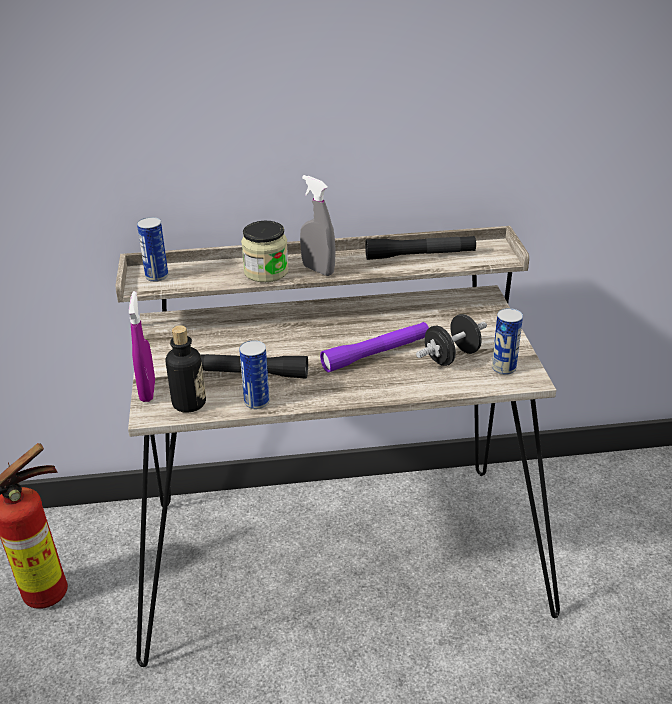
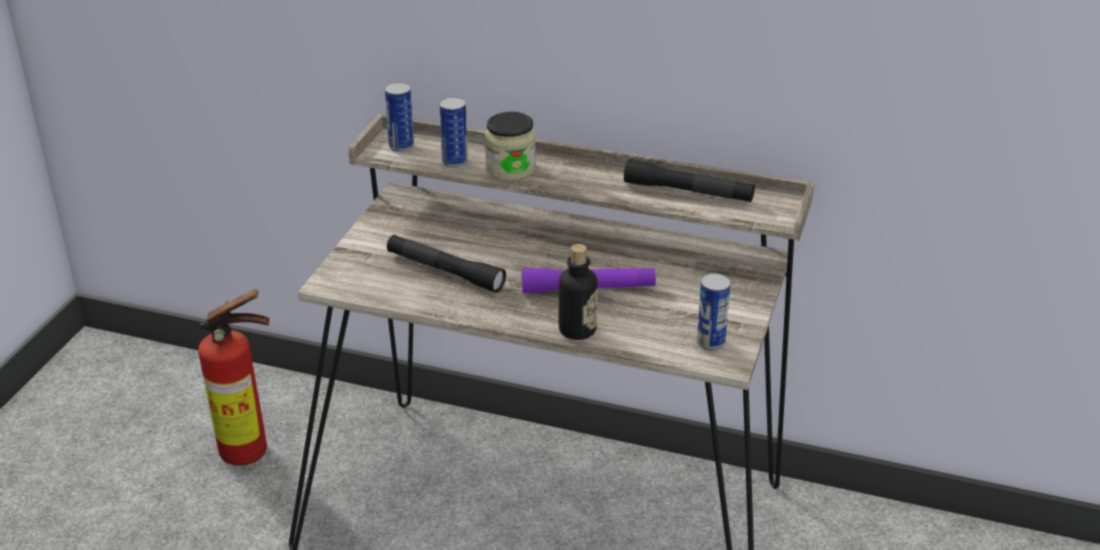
camera: 25 degrees right, 0 degrees up
purple spray bottle [129,291,155,402] -> none
bottle [166,325,206,413] -> bottle moved to [559,244,598,340]
can [239,340,270,409] -> can moved to [439,97,468,168]
grey spray bottle [300,175,336,276] -> none
black dumbbell [416,314,487,366] -> none

